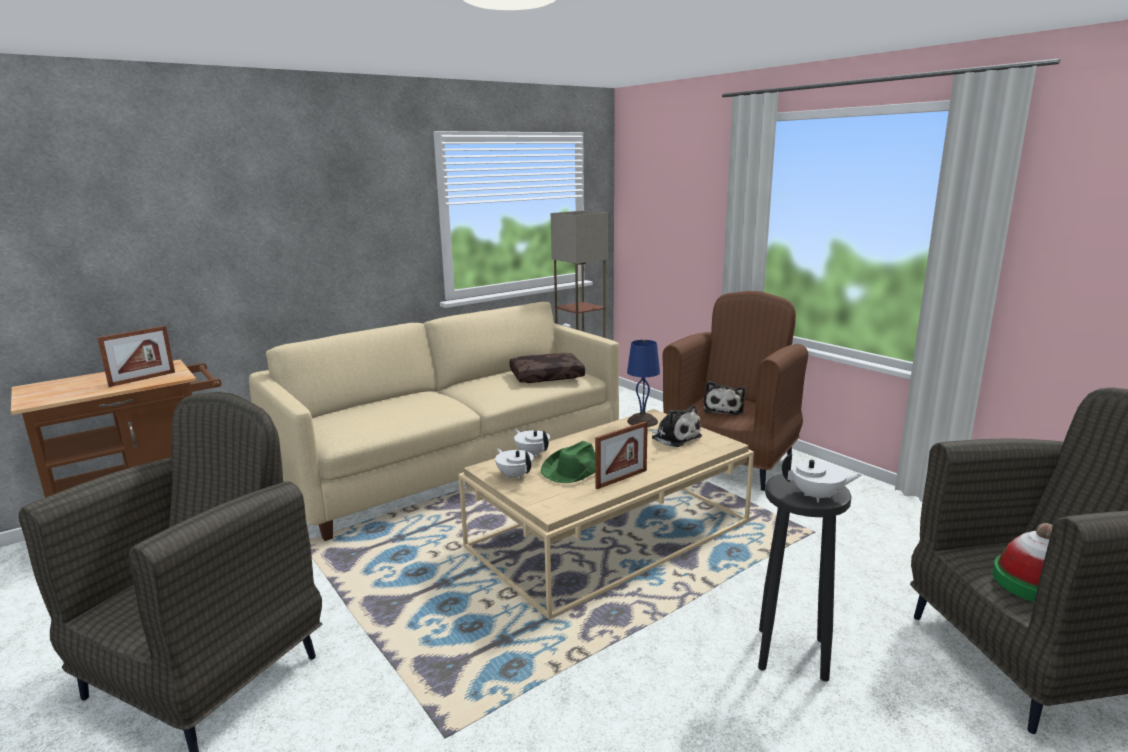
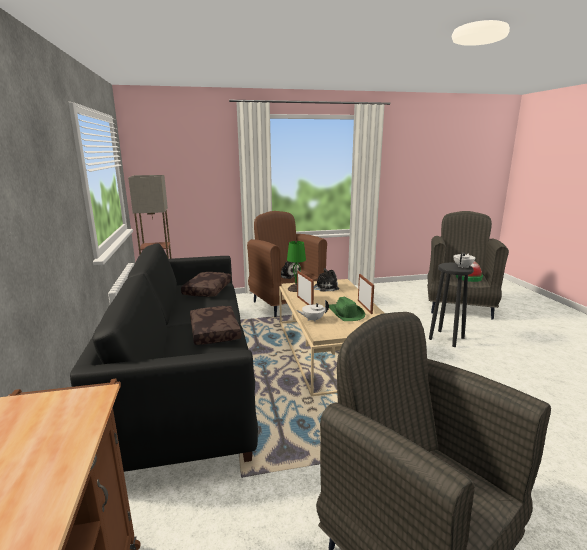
camera: 65 degrees left, 0 degrees up
picture frame [97,326,175,387] -> picture frame moved to [297,271,314,305]
beige sofa [249,302,619,541] -> black sofa [70,243,258,472]
white teapot [495,448,534,479] -> none
blue table lamp [627,340,660,427] -> green table lamp [287,241,306,292]
none -> brown pillow [190,306,242,345]

